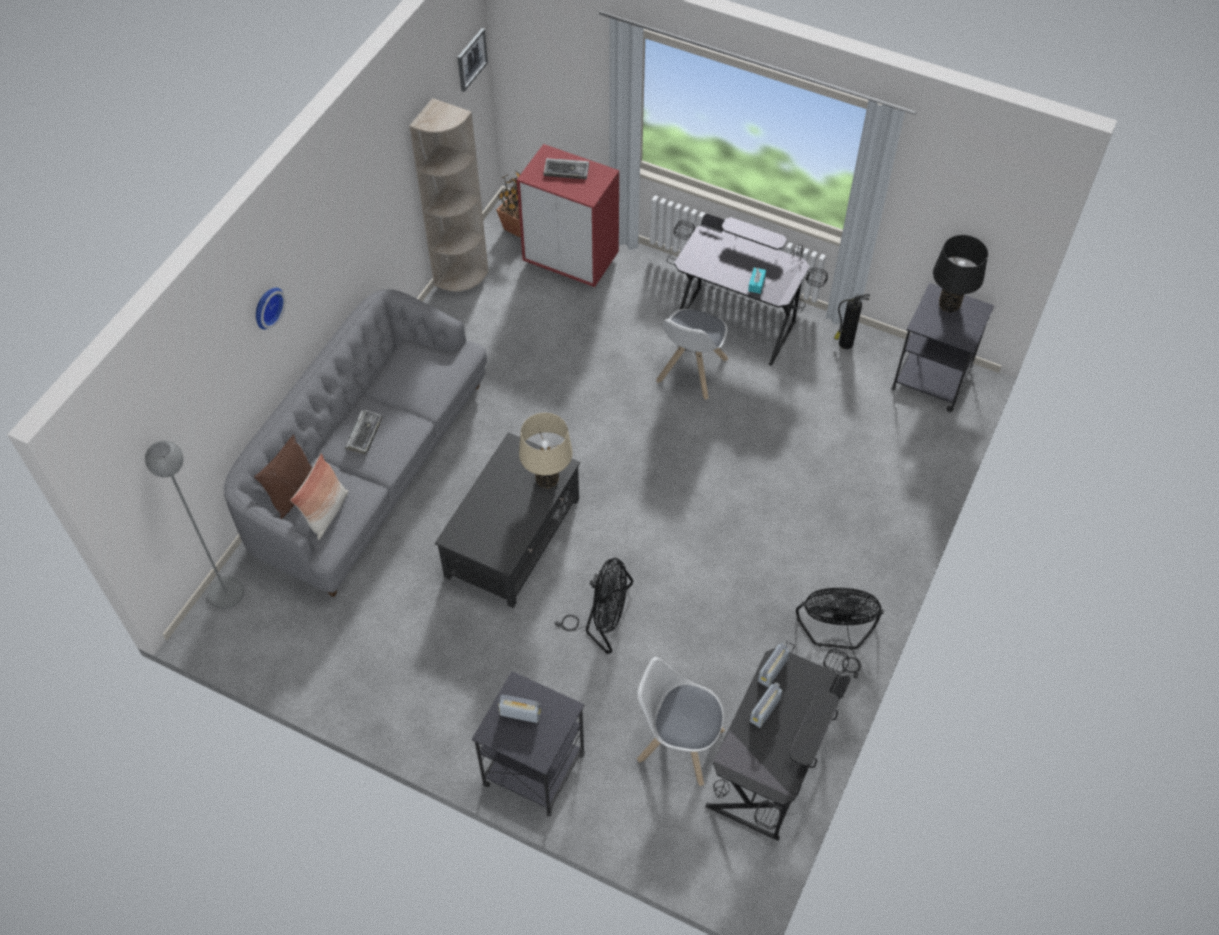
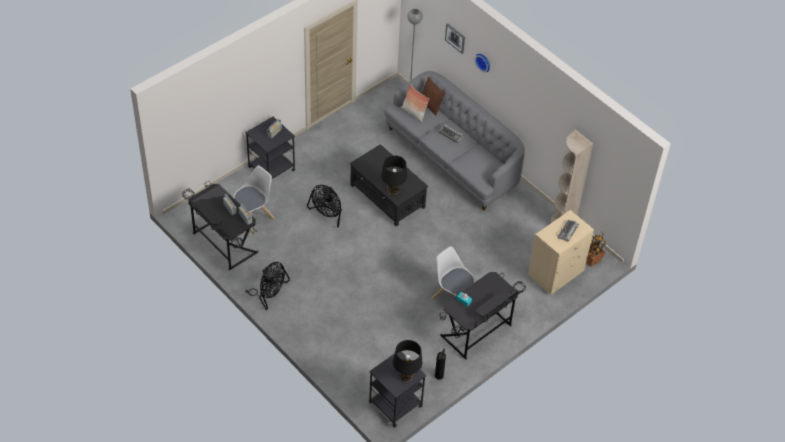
camera: 110 degrees right, 5 degrees down
picture [458,28,488,92] -> picture moved to [445,23,465,54]
red cabinet [517,144,619,287] -> beige cabinet [528,210,594,295]
beige table lamp [519,413,573,488] -> black table lamp [381,155,407,195]

